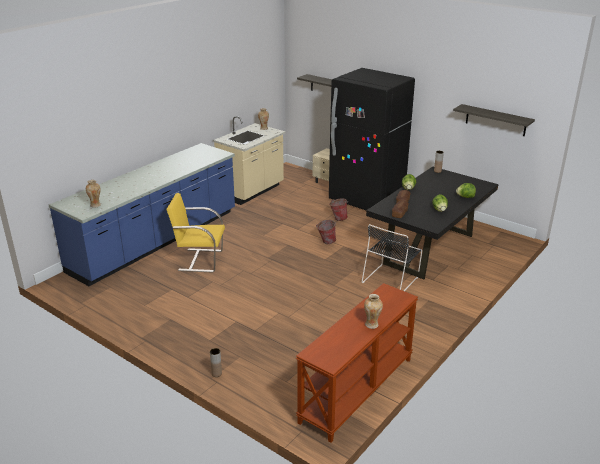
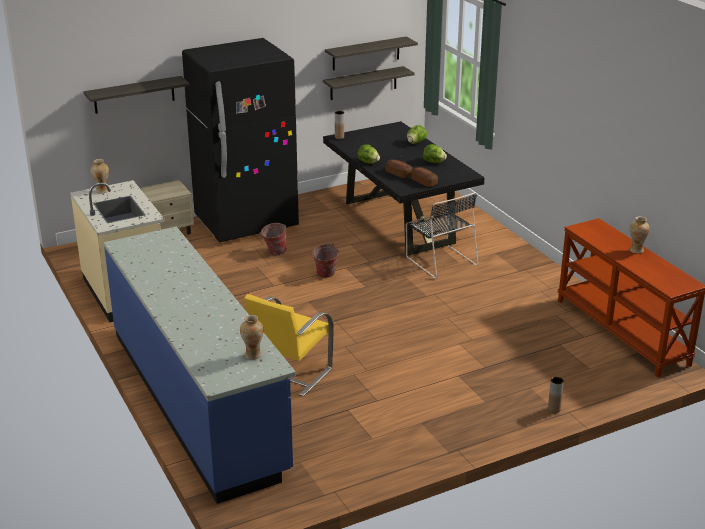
camera: 65 degrees left, 0 degrees up
none -> shelf [323,66,415,100]

